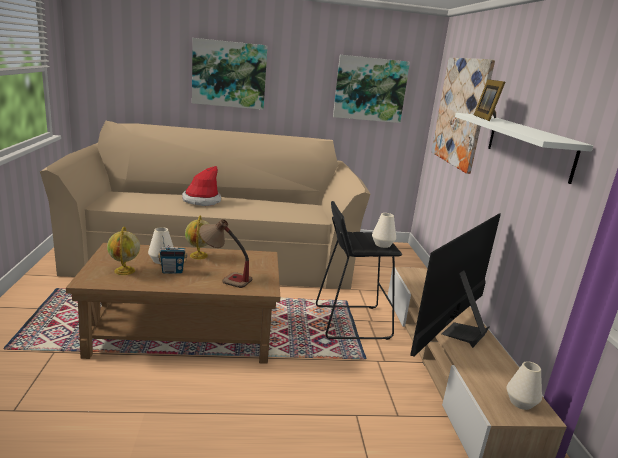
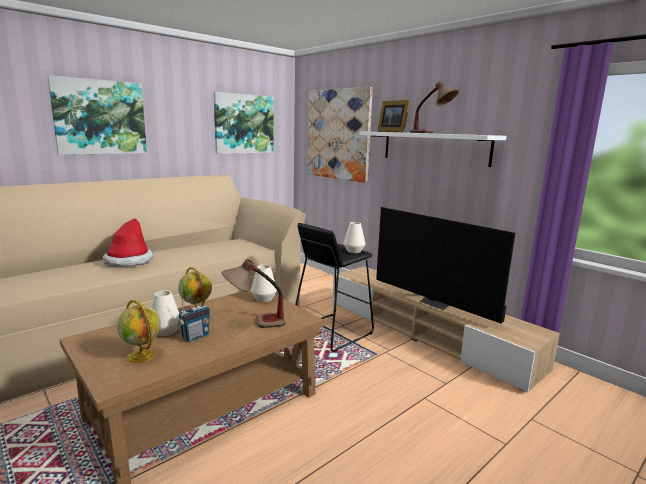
camera: 35 degrees left, 5 degrees down
television [410,213,501,357] -> television turned 45 degrees counterclockwise [376,207,515,324]
white vase [506,361,542,410] -> white vase moved to [251,265,277,302]
none -> table lamp [410,81,459,133]

